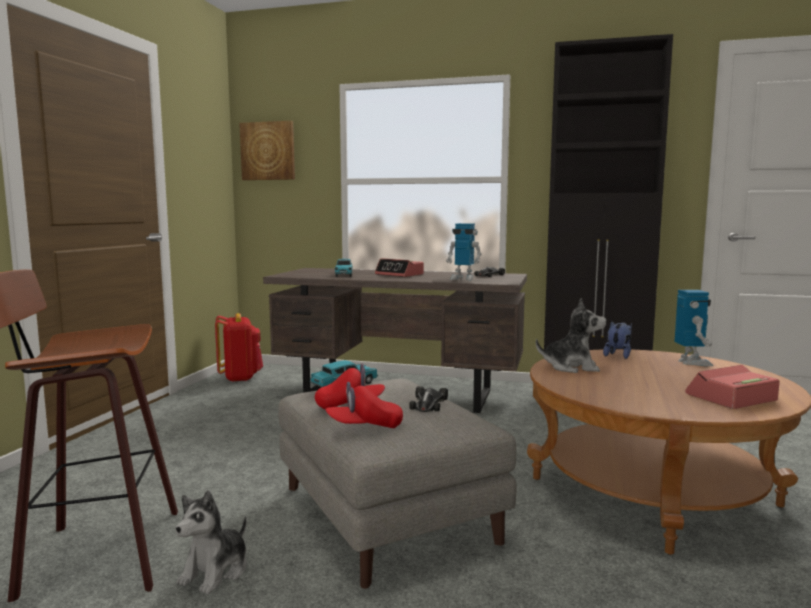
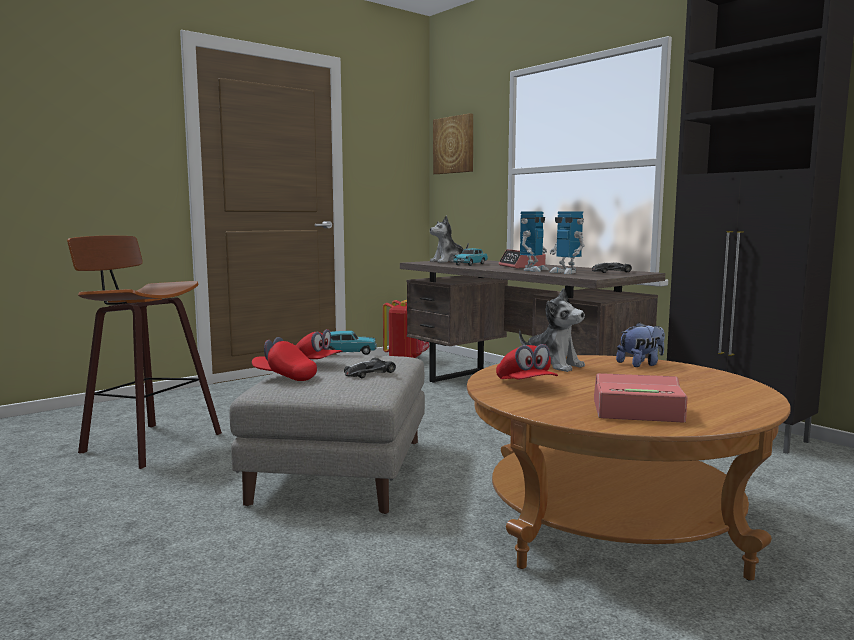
camera: 35 degrees right, 0 degrees up
plush toy [175,490,247,595] -> plush toy moved to [430,216,469,263]
toy robot [675,290,713,366] -> toy robot moved to [520,212,549,272]
none -> red cap [496,344,558,379]

